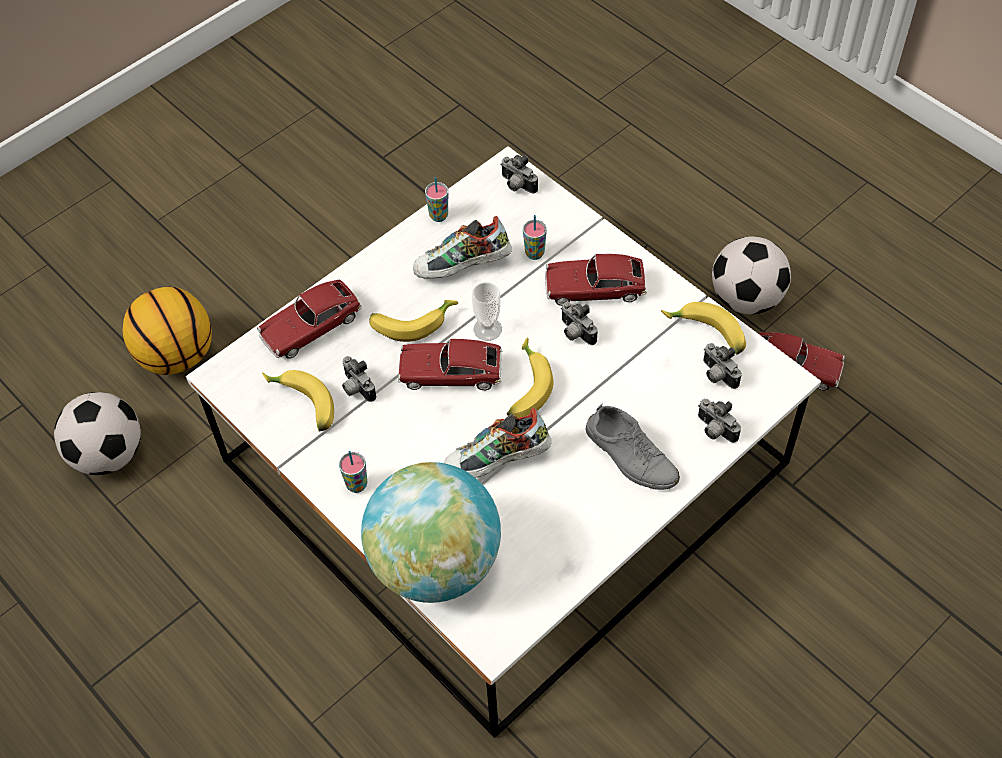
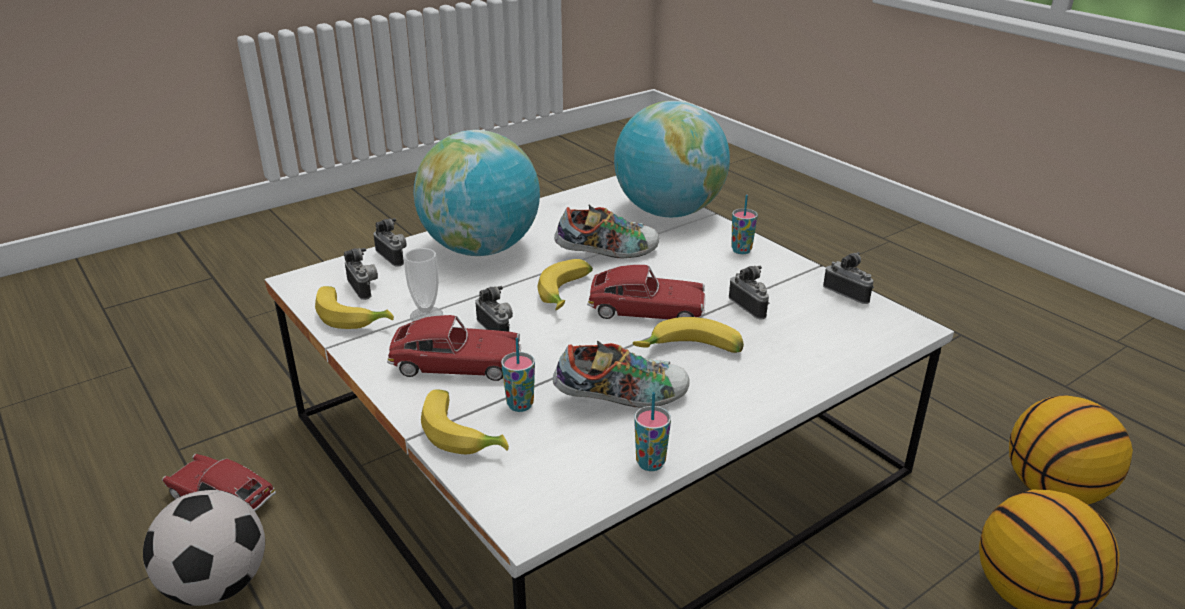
camera: 175 degrees left, 25 degrees down
football [54,392,141,475] -> basketball [1009,395,1133,505]
toy car [257,279,362,359] -> none
banana [262,370,334,432] -> banana moved to [421,389,509,454]
cup [472,282,502,341] -> cup moved to [404,248,443,321]
camera [500,155,538,194] -> camera moved to [823,252,874,304]
grey shoe [586,403,680,490] -> globe [414,130,540,256]

